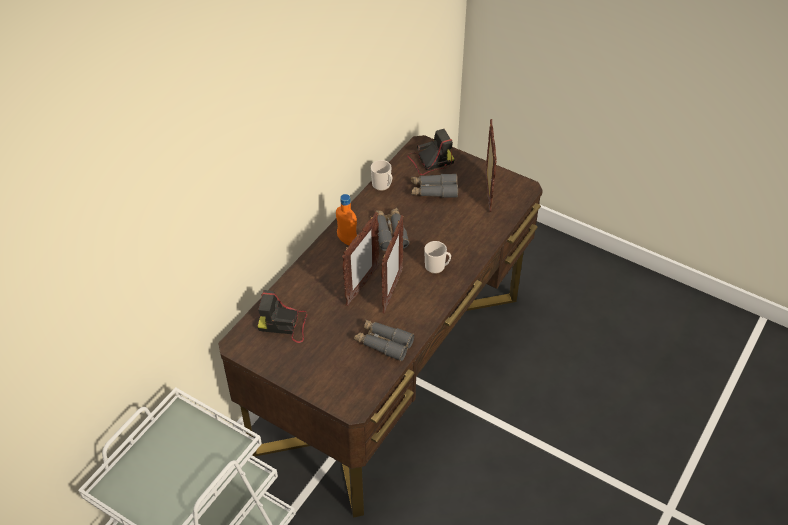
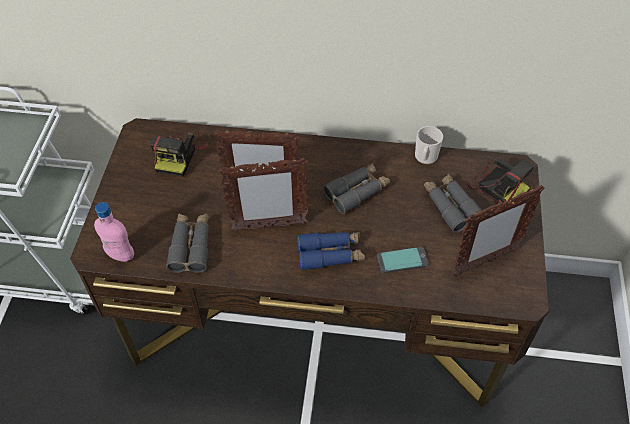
camera: 65 degrees right, 5 degrees up
camera [257,290,307,343] -> camera turned 150 degrees counterclockwise [150,133,208,177]
orange bottle [336,194,357,245] -> none
mug [424,241,451,274] -> blue binoculars [297,232,365,270]
none -> pink bottle [94,202,134,262]
none -> phone [377,247,429,273]

